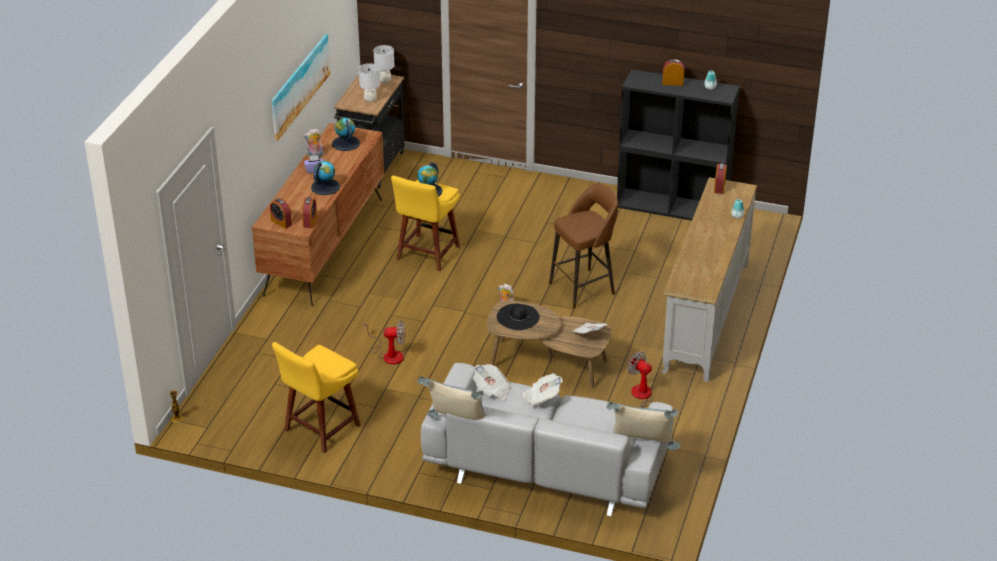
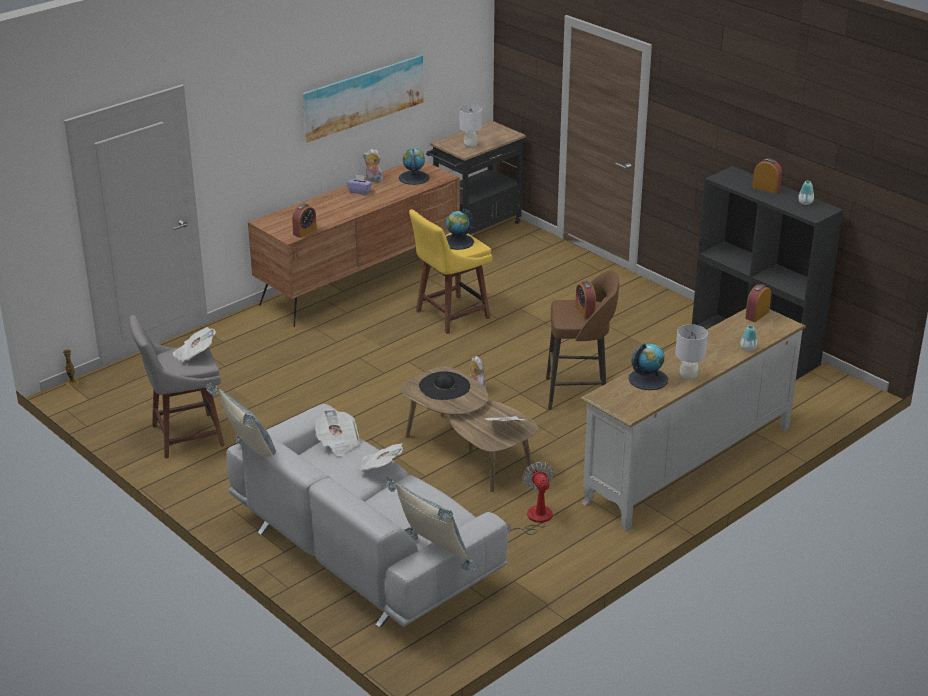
camera: 30 degrees right, 5 degrees down
alarm clock [270,198,292,229] -> alarm clock moved to [575,281,596,319]
yellow stool [272,342,361,453] -> grey stool [129,315,225,459]
globe [311,161,340,195] -> globe moved to [628,343,668,390]
fan [363,319,405,365] -> none
grey table lamp [374,45,394,83] -> grey table lamp moved to [675,324,708,380]
none -> newspaper [173,327,216,363]

